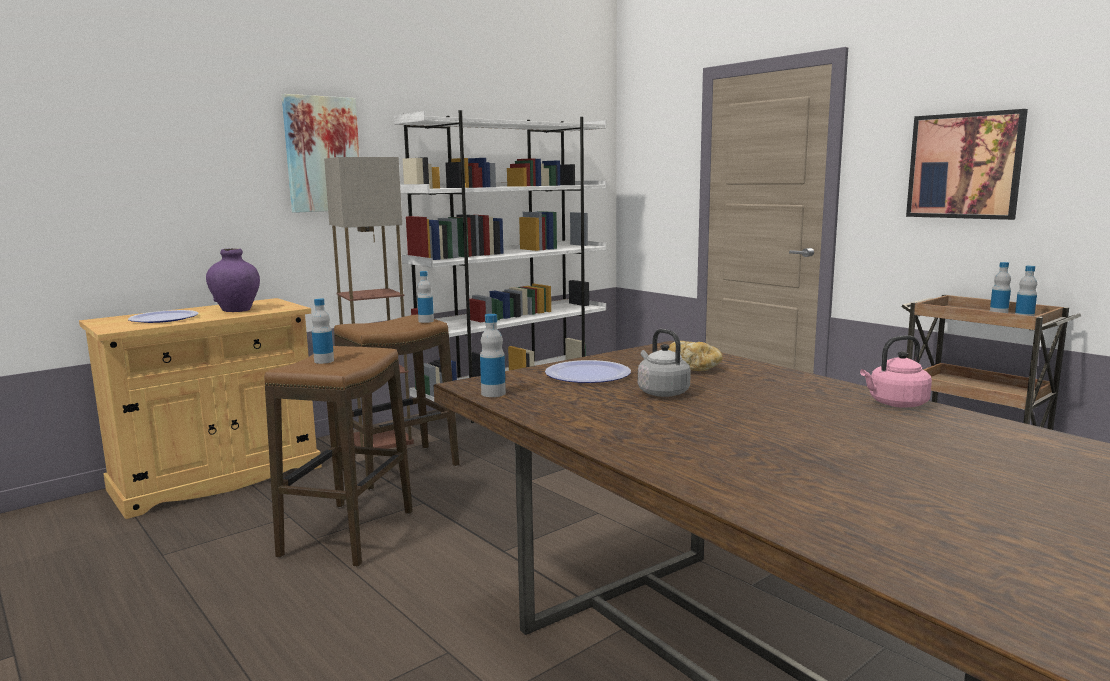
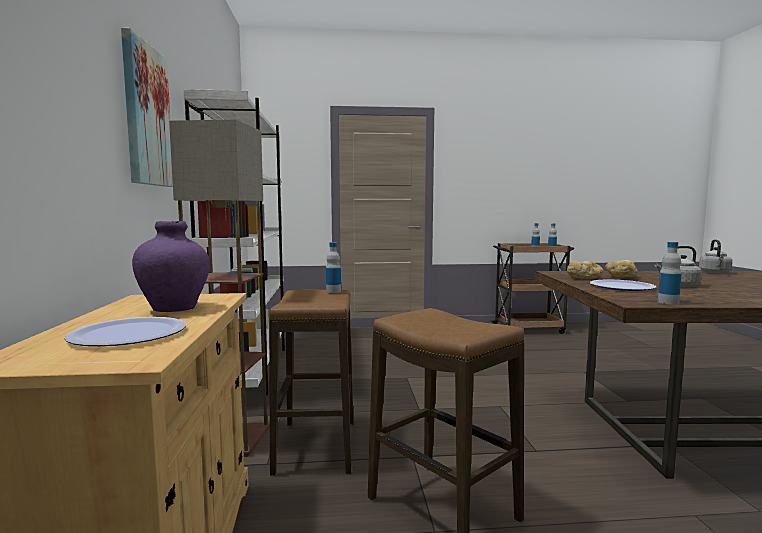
camera: 55 degrees left, 5 degrees down
bottle [312,298,334,364] -> none
pink kettle [860,335,932,408] -> grey kettle [699,239,733,274]
picture [906,109,1028,220] -> none
none -> bread [567,261,603,278]

